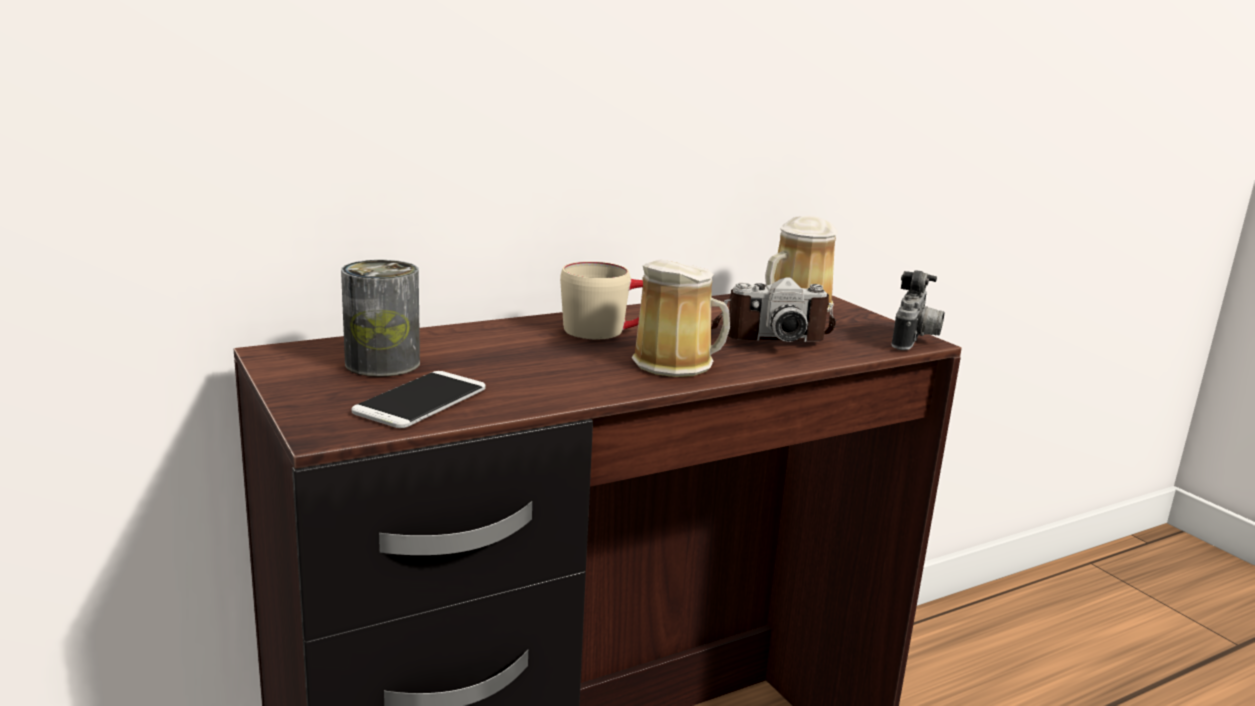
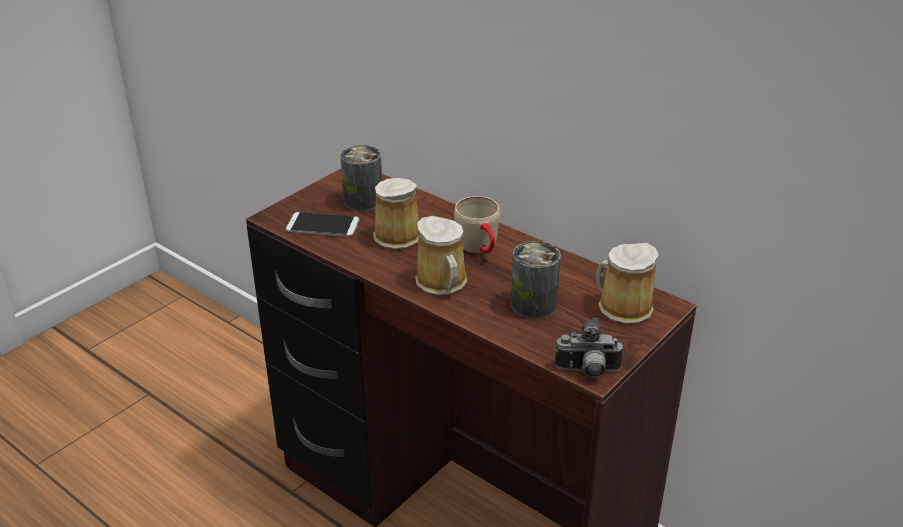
camera: 70 degrees right, 15 degrees up
camera [711,277,836,342] -> can [511,241,561,319]
none -> mug [373,178,419,249]

